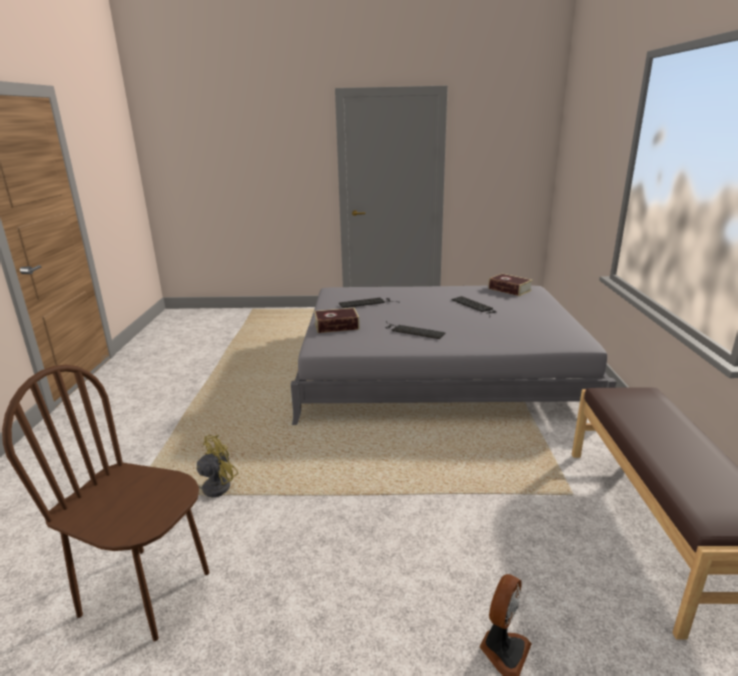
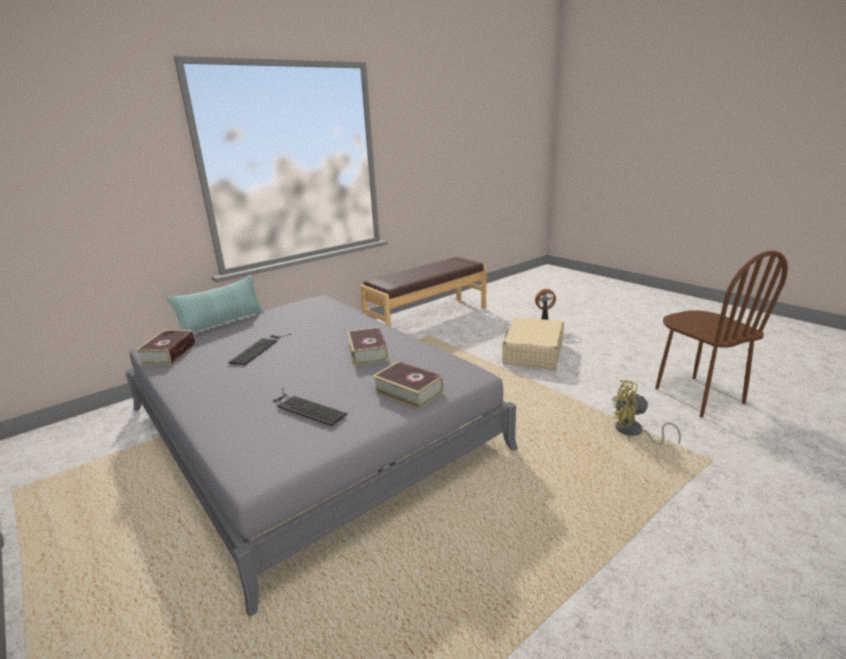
camera: 130 degrees left, 0 degrees up
keyboard [385,321,445,339] -> book [347,327,389,366]
none -> pillow [167,275,264,332]
none -> beige suitcase [502,317,564,370]

